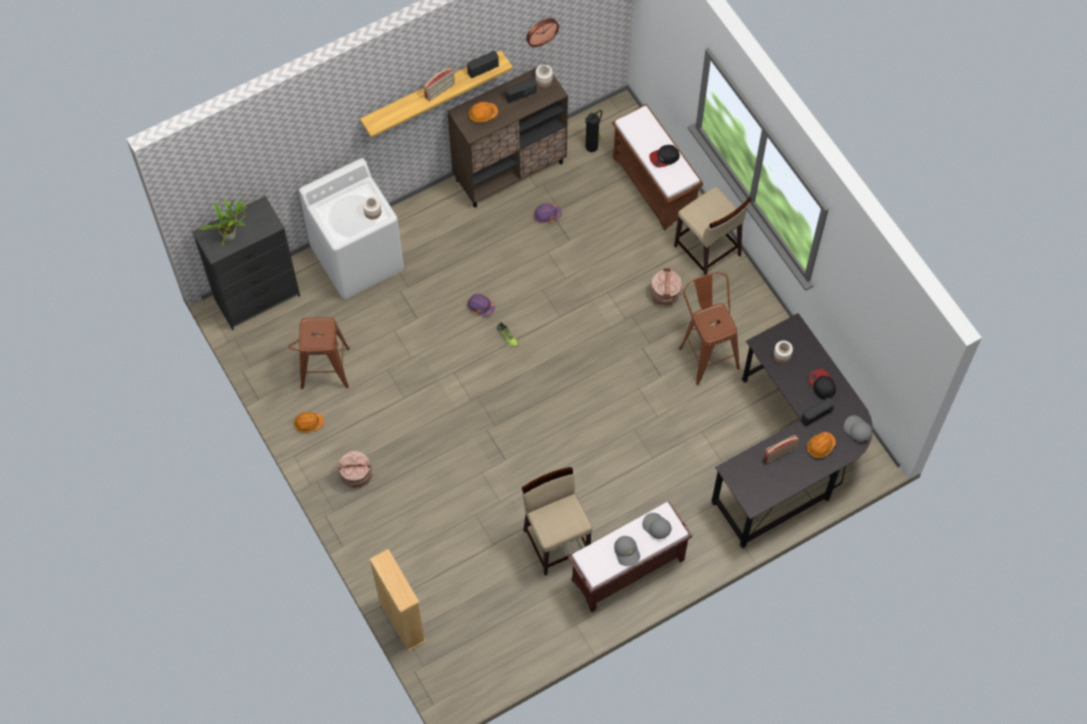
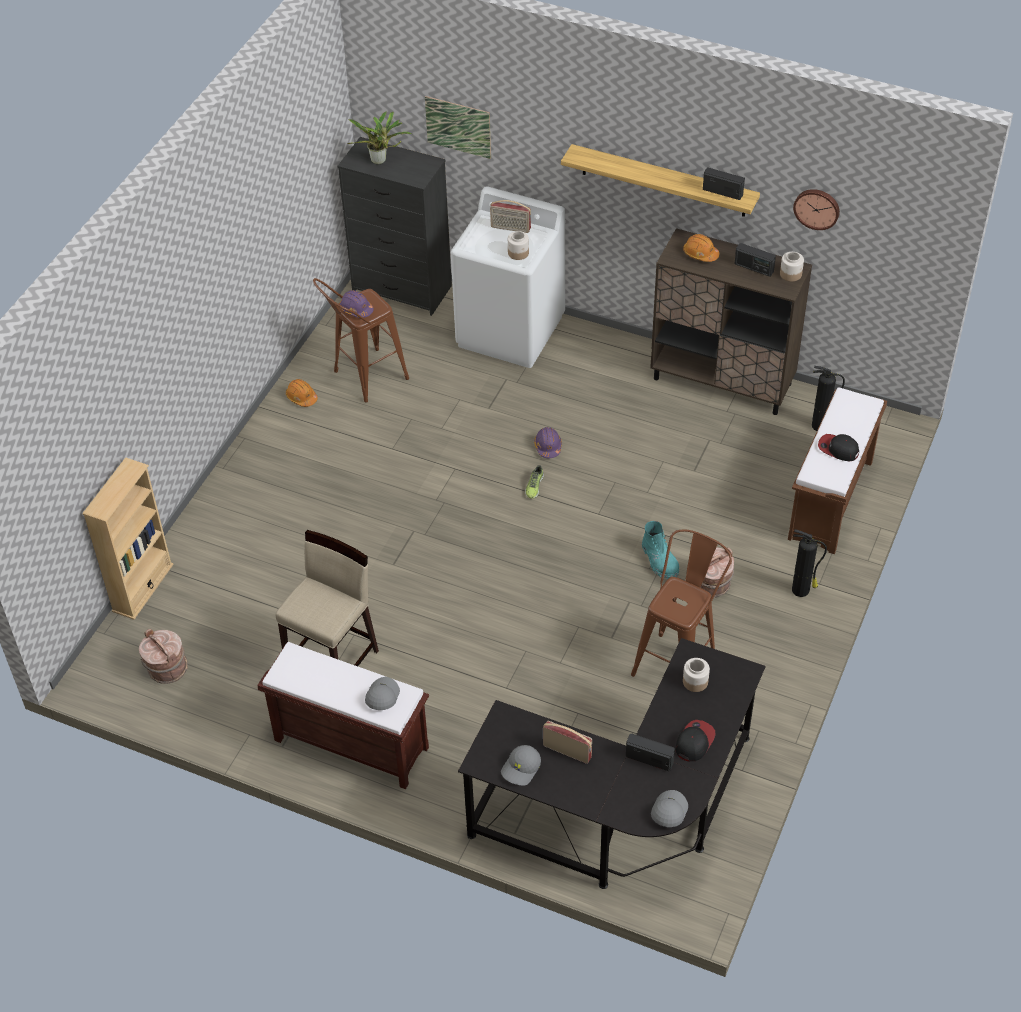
camera: 55 degrees right, 15 degrees down
brown bucket [338,451,372,488] -> brown bucket moved to [139,629,188,684]
radio [424,67,455,101] -> radio moved to [490,200,531,233]
purple hard hat [533,203,562,223] -> purple hard hat moved to [340,290,374,318]
grey cap [614,536,640,566] -> grey cap moved to [501,745,541,786]
beige stool [674,187,751,275] -> fire extinguisher [792,529,827,597]
orange hard hat [807,432,836,458] -> none
none -> picture [425,96,491,159]
none -> turquoise boot [642,521,679,580]

